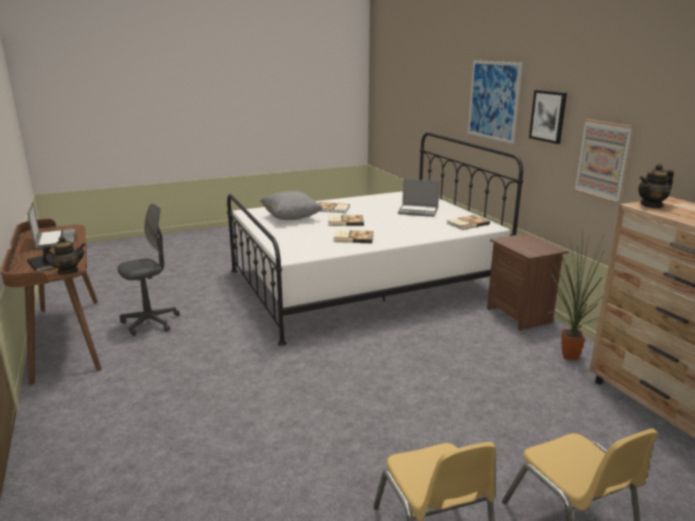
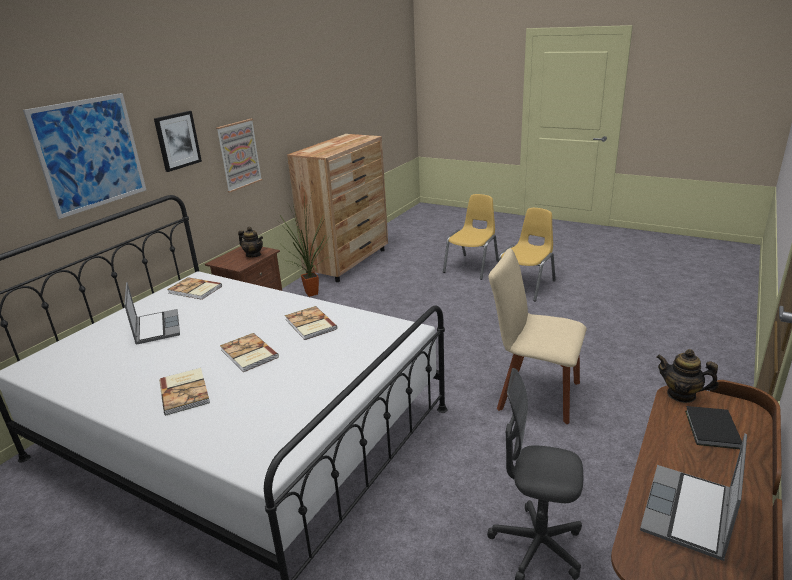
camera: 125 degrees left, 5 degrees up
grey pillow [260,191,322,220] -> none
teapot [638,164,674,208] -> teapot moved to [238,227,263,257]
none -> beige chair [489,249,587,424]

